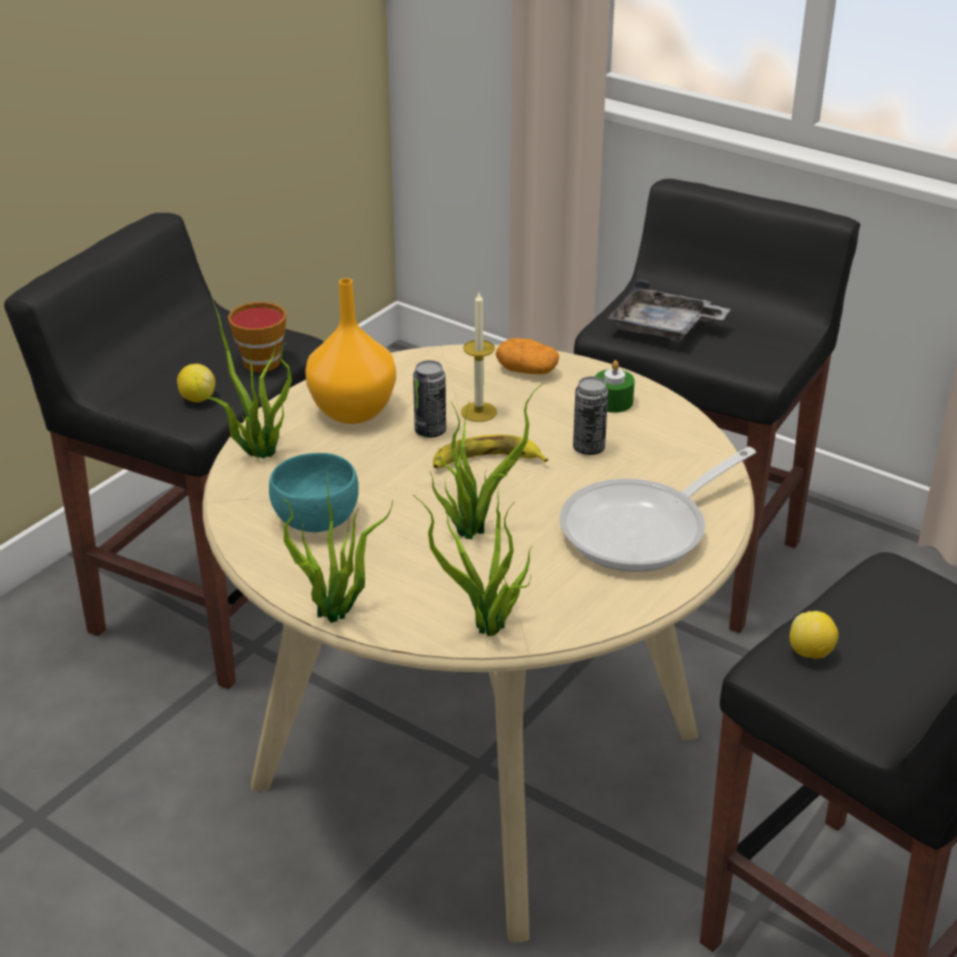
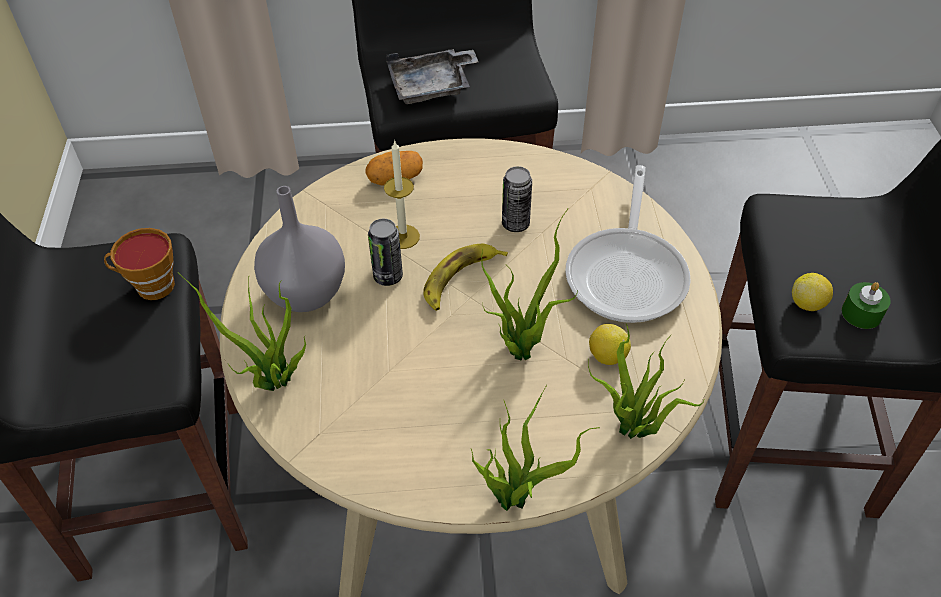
camera: 40 degrees left, 15 degrees up
lemon [177,364,215,402] -> lemon moved to [589,324,631,365]
turquoise bowl [269,453,359,532] -> none
orange vase [305,278,396,424] -> grey vase [254,186,345,312]
green candle [595,360,635,413] -> green candle moved to [842,282,891,329]

